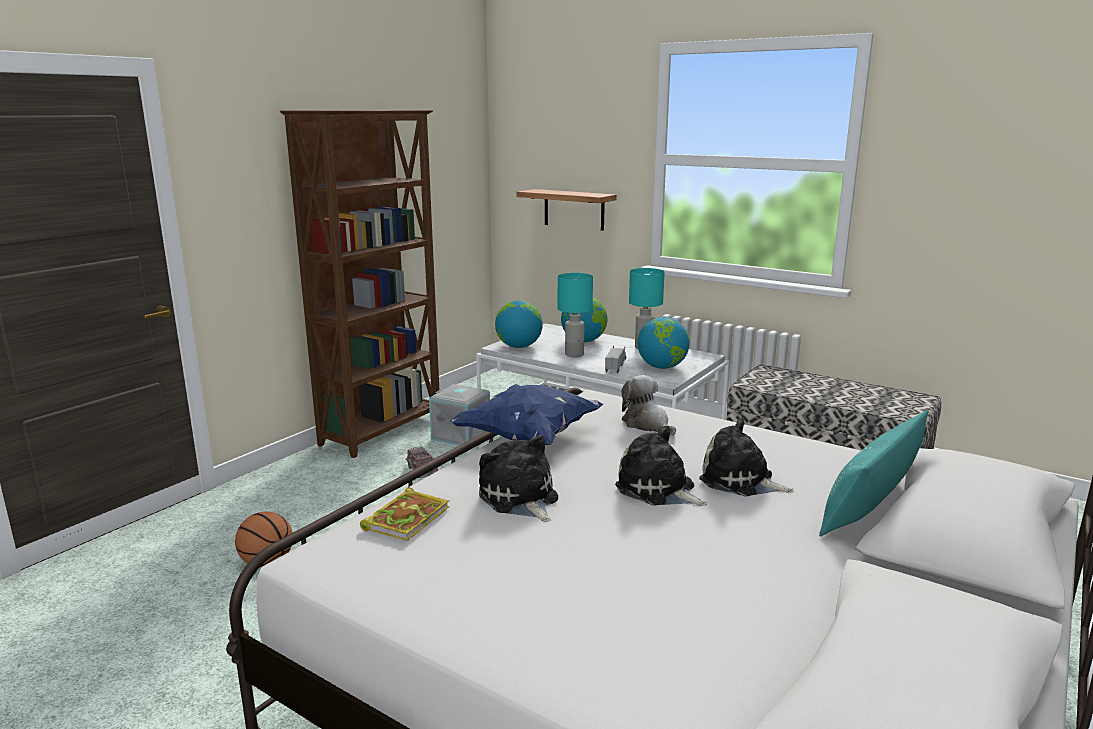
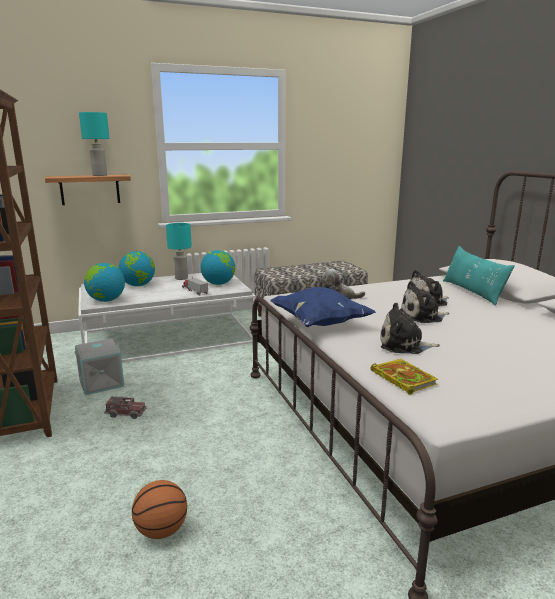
camera: 55 degrees left, 0 degrees up
turquoise table lamp [558,273,593,357] -> turquoise table lamp moved to [79,112,109,176]

